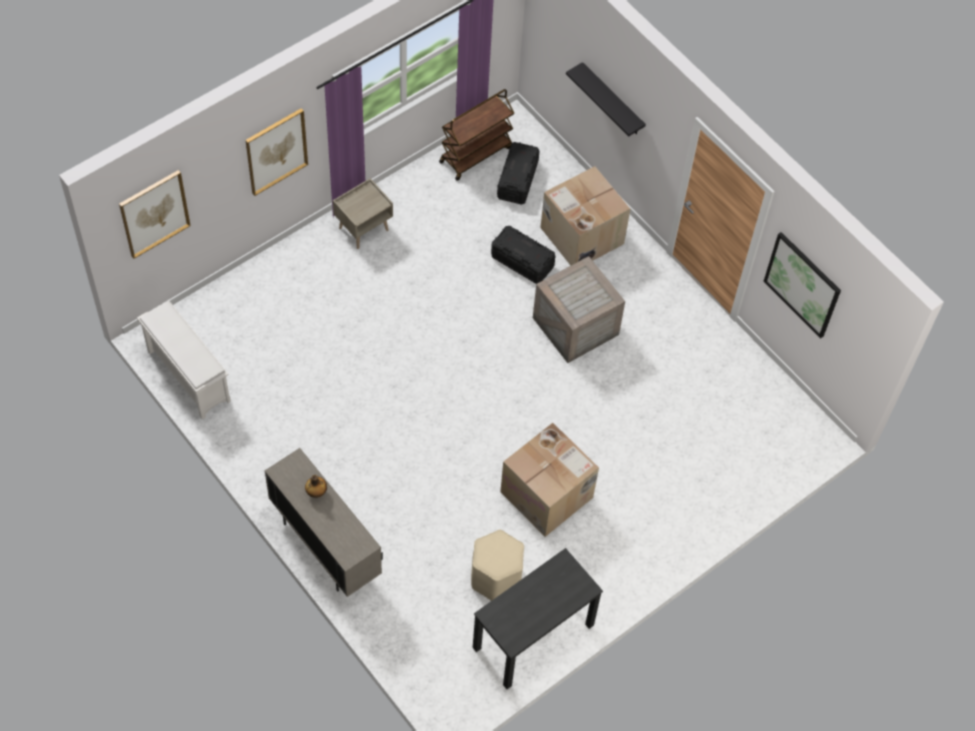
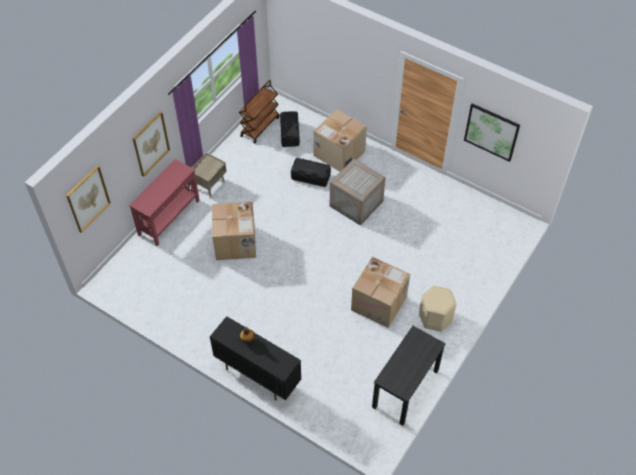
camera: 15 degrees left, 5 degrees down
white shoe rack [137,300,231,419] -> none
beige cabinet [265,448,383,597] -> black cabinet [210,316,301,400]
beige stool [471,530,524,601] -> beige stool moved to [419,286,457,332]
black shelf [566,62,646,136] -> none
none -> red console table [129,159,200,246]
none -> cardboard box [212,202,256,260]

